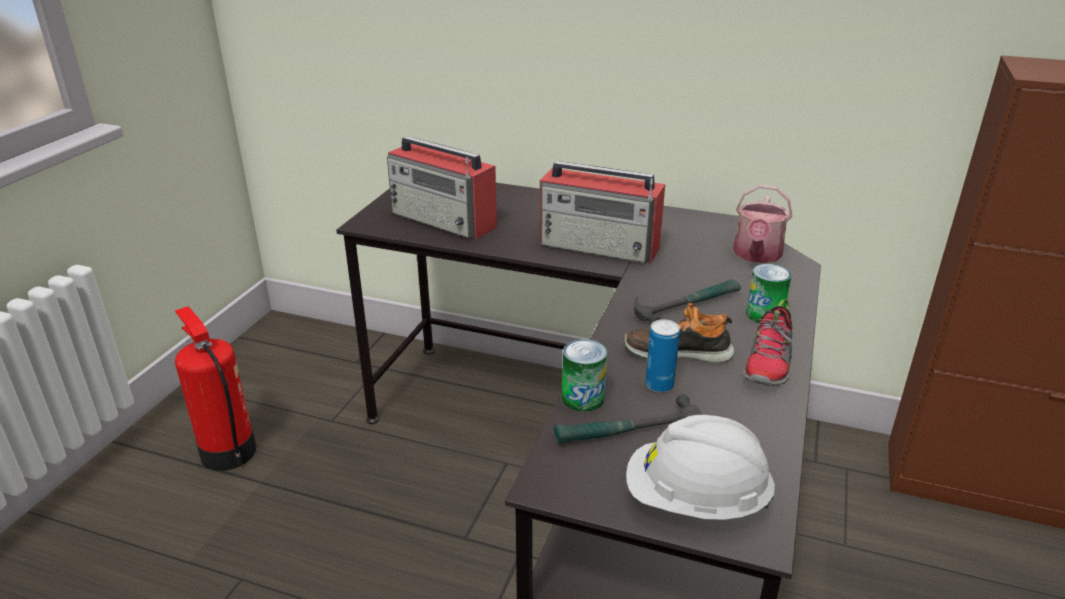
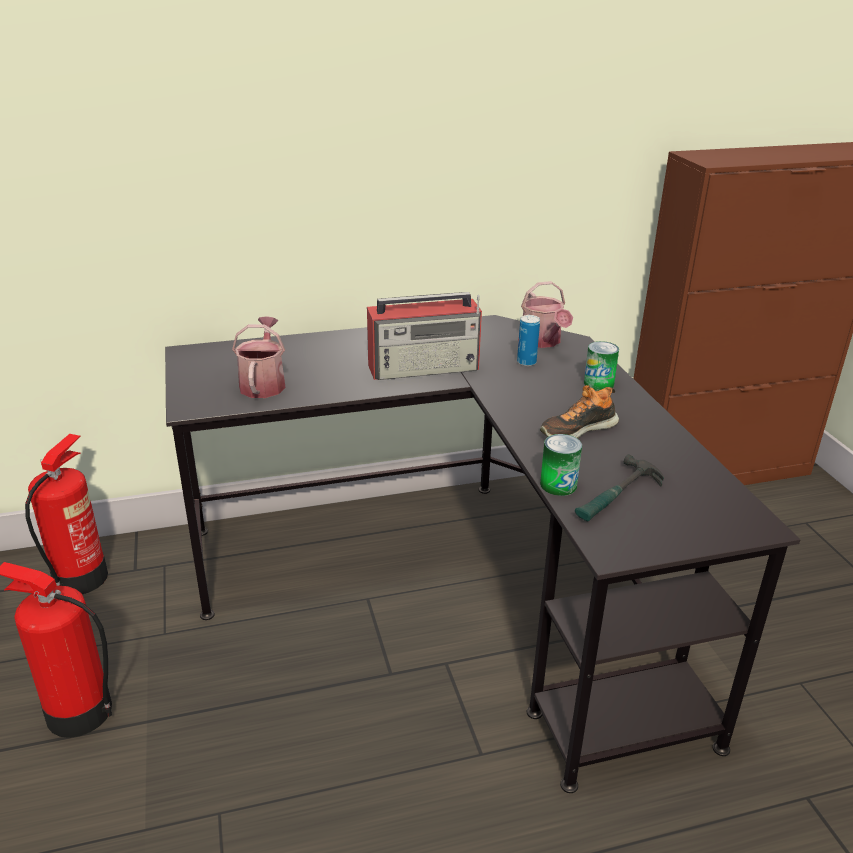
camera: 35 degrees left, 0 degrees up
radio [387,136,497,239] -> watering can [232,316,286,398]
white hard hat [626,415,775,520] -> none
hammer [634,279,741,324] -> none
can [645,319,680,392] -> can moved to [517,315,540,366]
shoe [743,300,793,386] -> none
none -> fire extinguisher [25,434,108,594]

